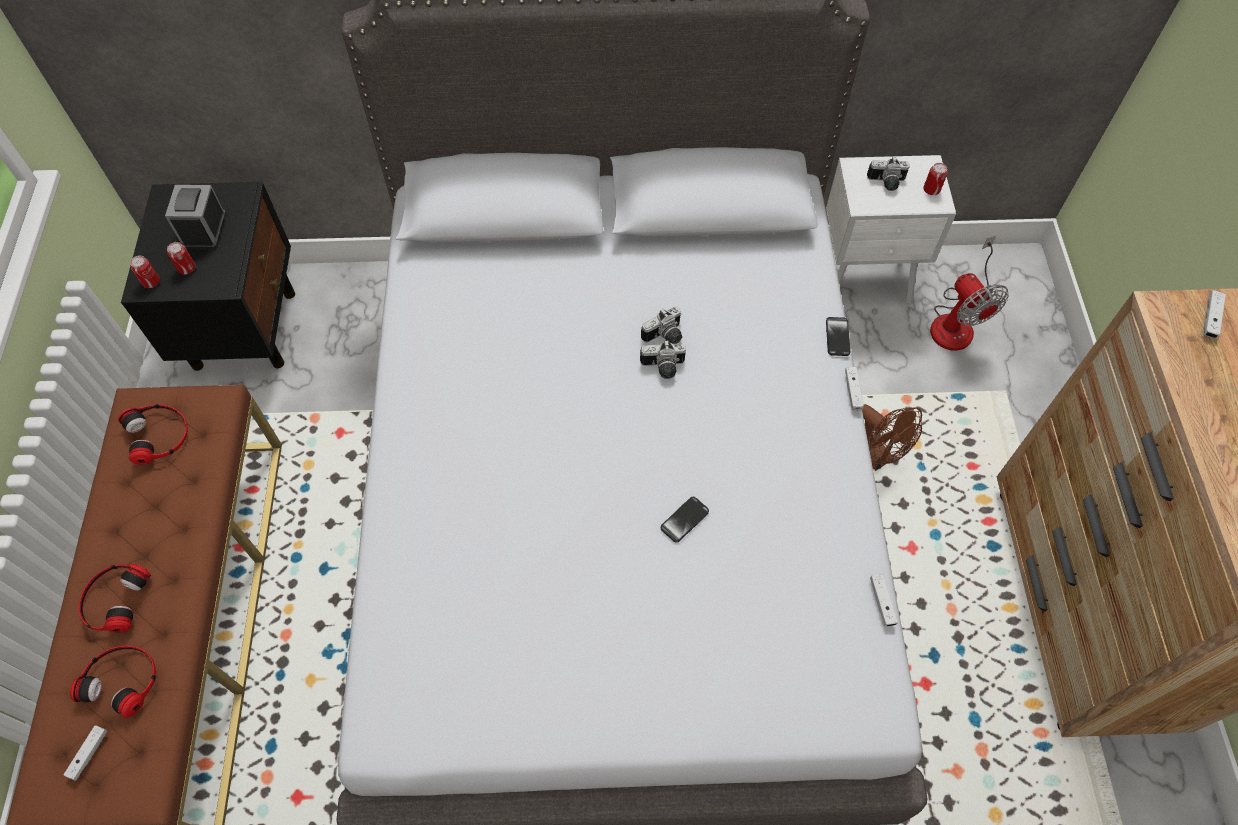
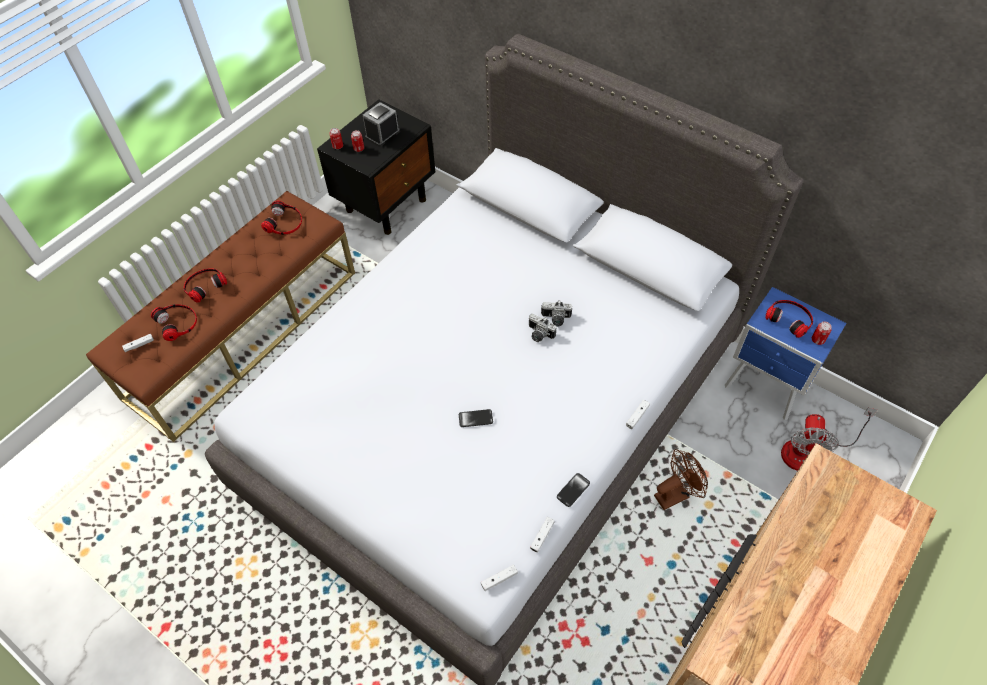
camera: 40 degrees right, 5 degrees down
white nightstand [826,155,956,304] -> blue nightstand [725,287,846,420]
phone [826,317,850,356] -> phone moved to [557,473,590,507]
brown fan [862,404,922,471] -> brown fan turned 120 degrees counterclockwise [654,449,708,510]
camera [867,157,910,191] -> headphones [765,300,813,338]
white game controller [1203,290,1226,338] -> white game controller moved to [481,564,518,591]

